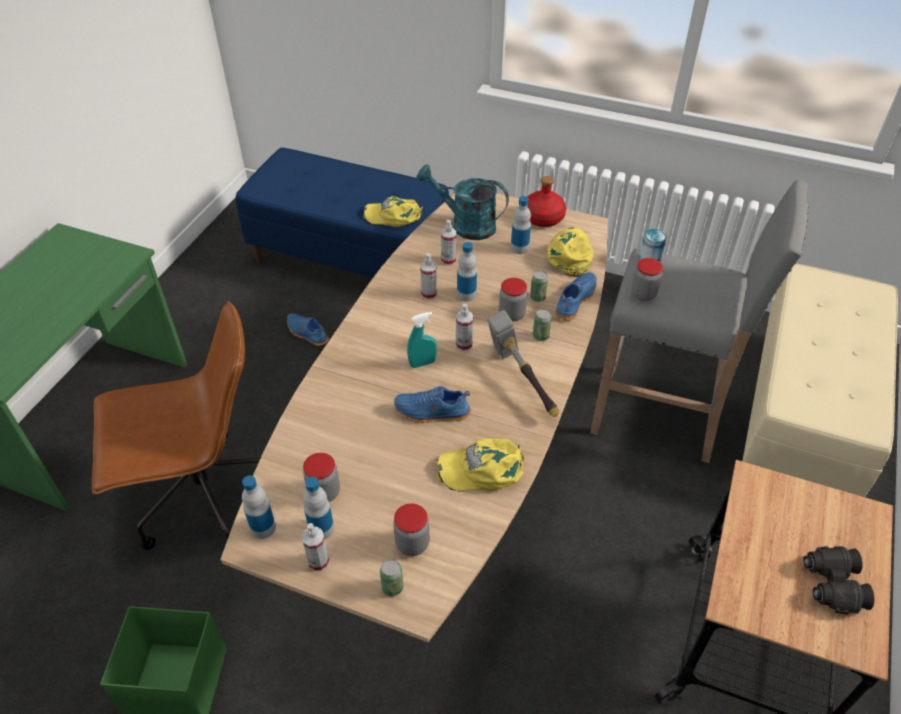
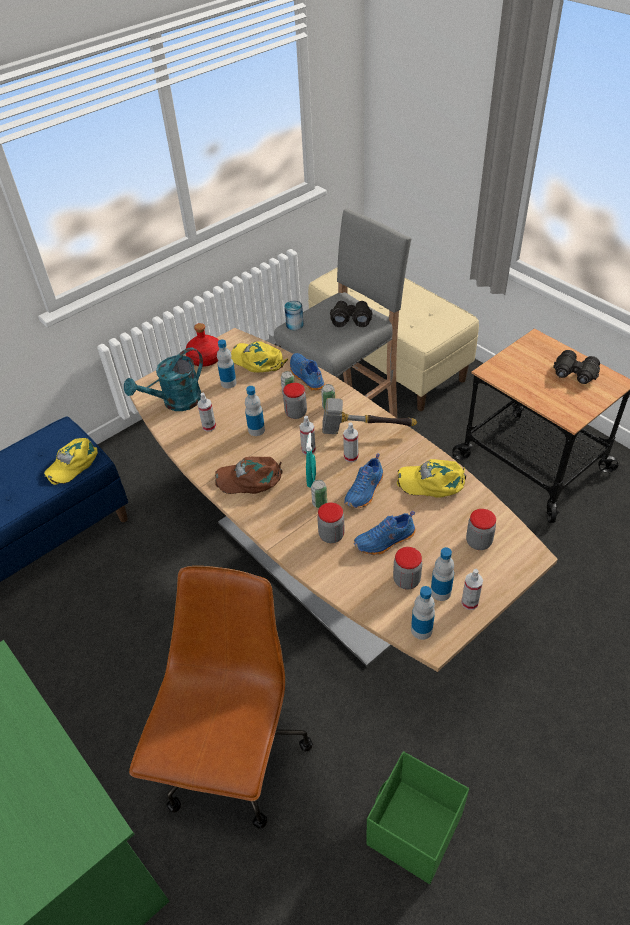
camera: 60 degrees left, 0 degrees up
blue shoe [287,313,329,346] -> blue shoe moved to [354,511,416,555]
can [380,559,403,596] -> can moved to [311,480,327,508]
spray bottle [420,253,437,299] -> spray bottle moved to [343,423,358,462]
yellow cap [437,438,524,492] -> yellow cap turned 75 degrees clockwise [397,459,466,498]
jar [631,258,663,301] -> jar moved to [317,503,345,543]
none -> brown cap [215,456,283,494]
none -> black binoculars [330,301,372,327]

